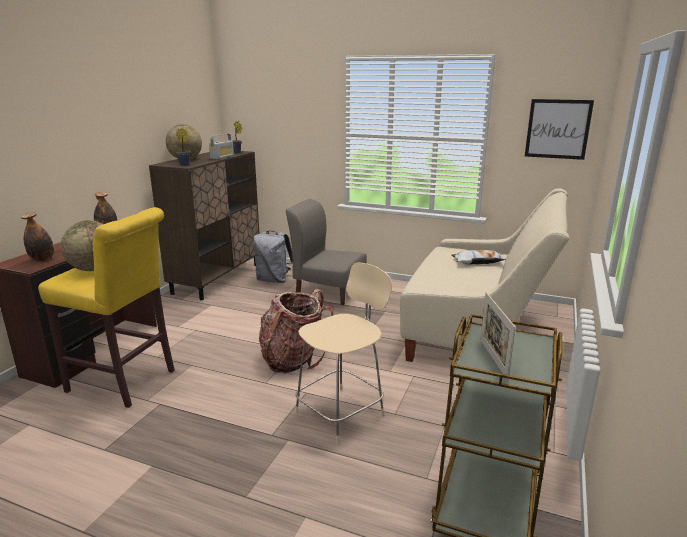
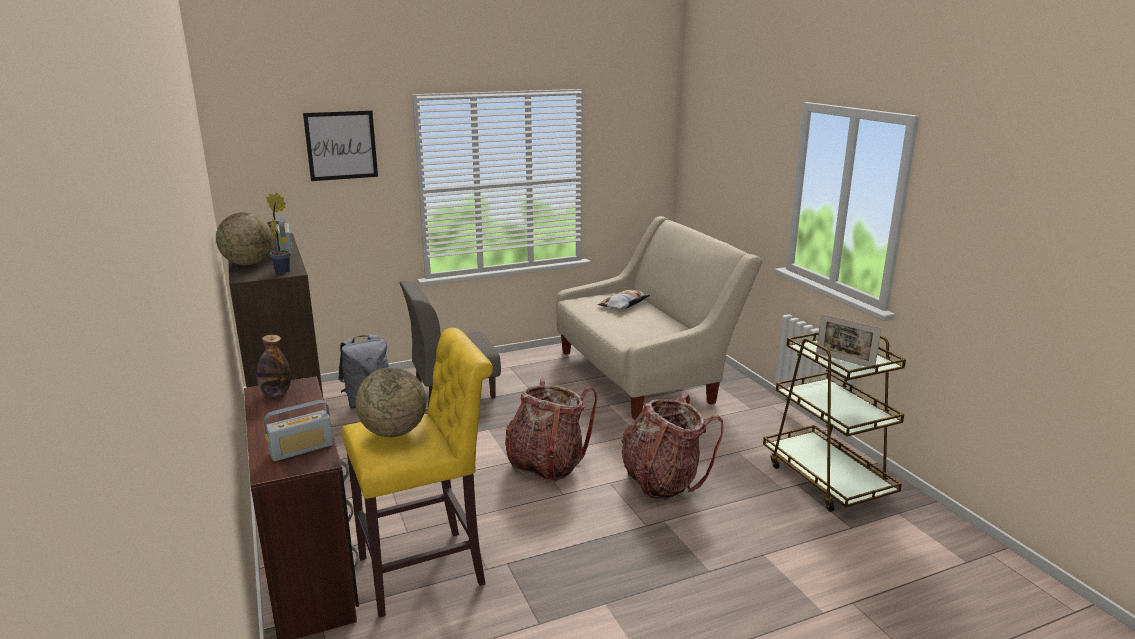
camera: 45 degrees left, 0 degrees up
bottle [21,212,54,261] -> radio [264,400,333,461]
beige chair [295,262,392,444] -> backpack [621,393,723,500]
picture [525,99,594,160] -> picture moved to [303,110,378,181]

